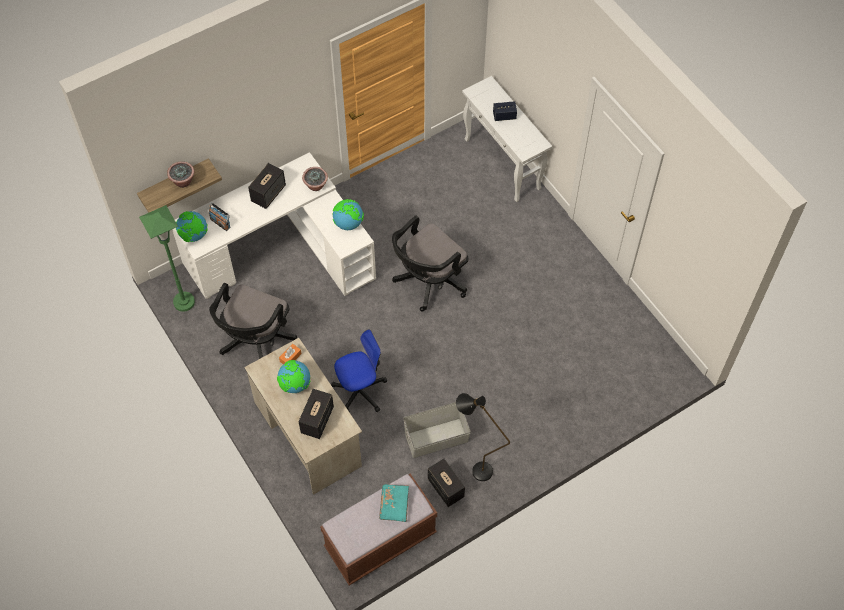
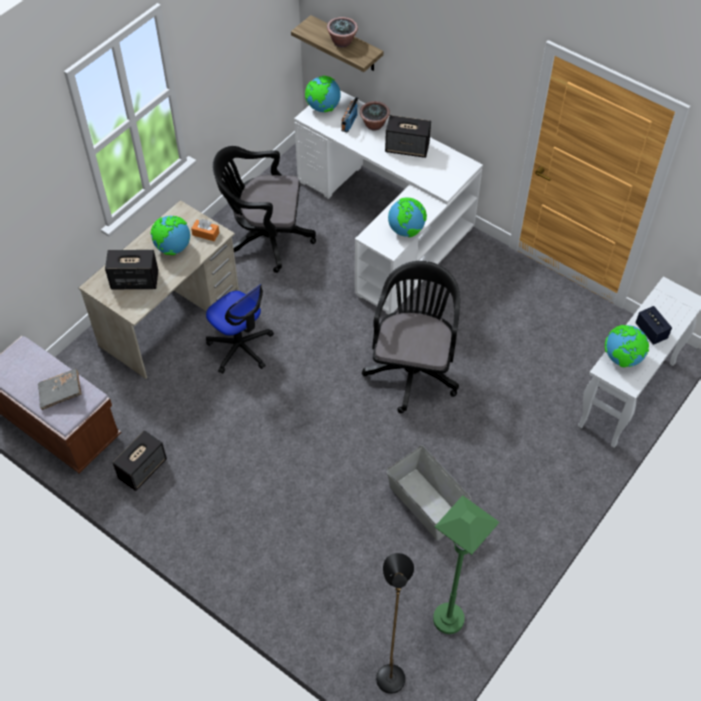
camera: 70 degrees right, 5 degrees down
green floor lamp [139,205,195,312] -> green floor lamp moved to [433,495,499,634]
potted plant [302,167,328,191] -> potted plant moved to [360,101,390,131]
turquoise book [379,484,409,522] -> grey book [38,369,82,410]
black office chair [392,216,468,312] -> black office chair turned 75 degrees clockwise [362,261,460,413]
grey storage box [403,402,471,458] -> grey storage box moved to [387,445,472,540]
black floor lamp [456,393,510,481] -> black floor lamp moved to [376,553,414,694]
none -> globe [605,325,649,368]

